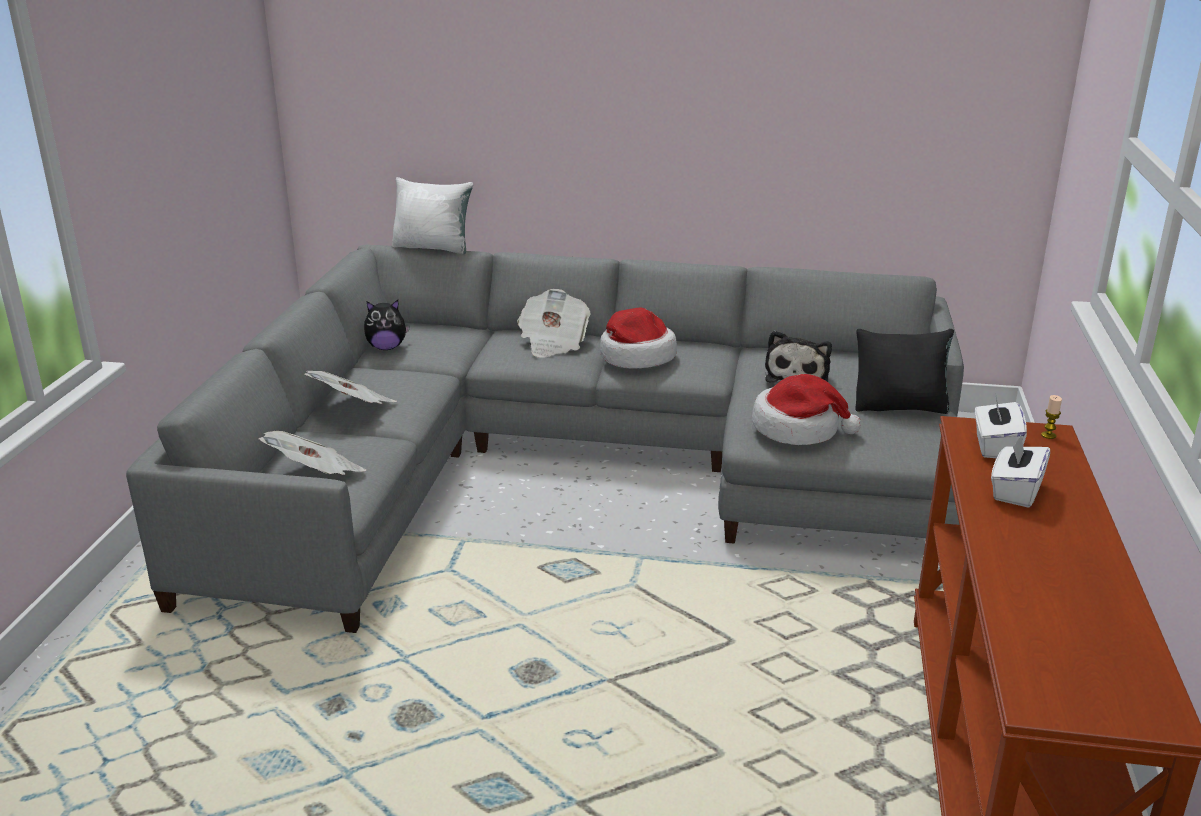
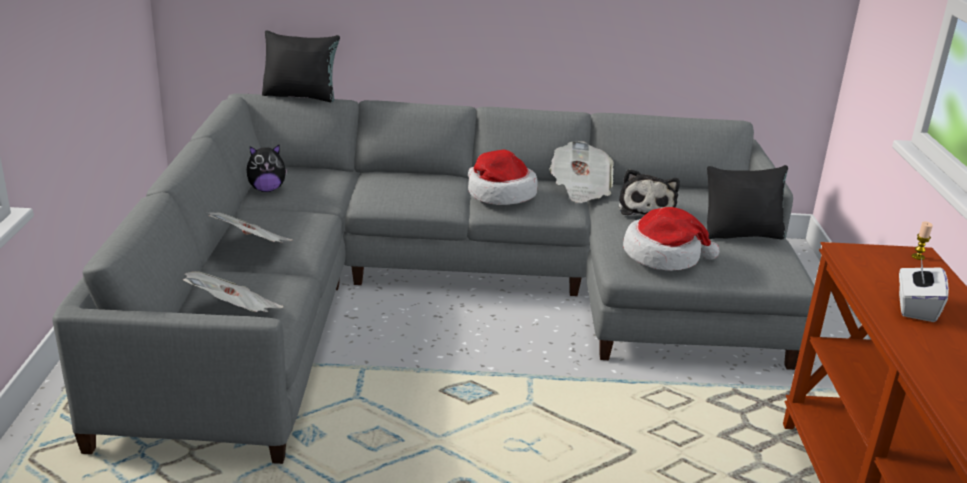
camera: 10 degrees left, 0 degrees up
white pillow [392,177,474,254] -> black pillow [262,31,340,102]
newspaper [517,289,591,358] -> newspaper moved to [550,141,614,203]
white tissue box [975,393,1027,458] -> none

